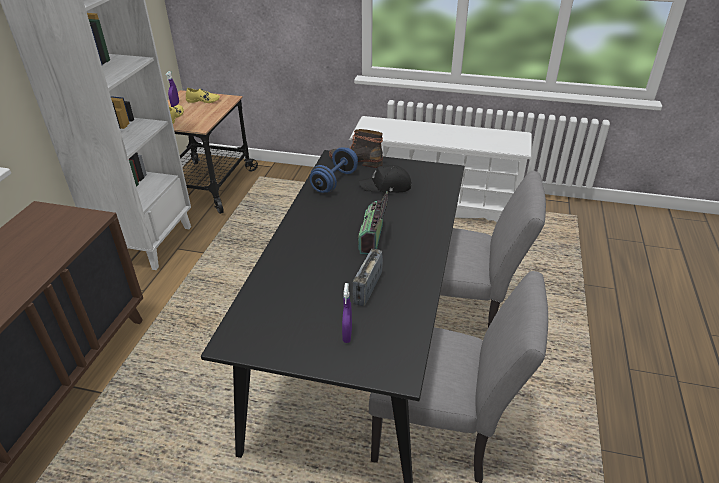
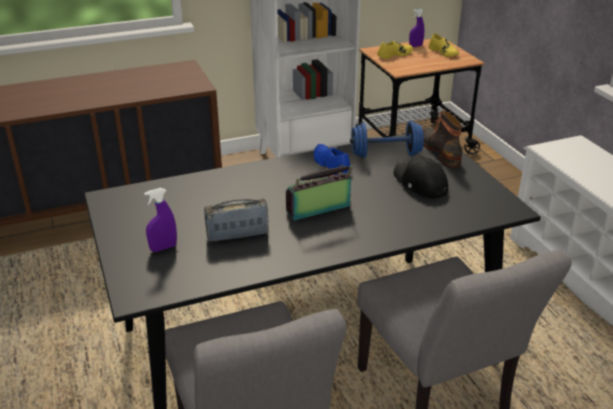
camera: 55 degrees right, 5 degrees down
none -> blue shoe [314,144,350,175]

